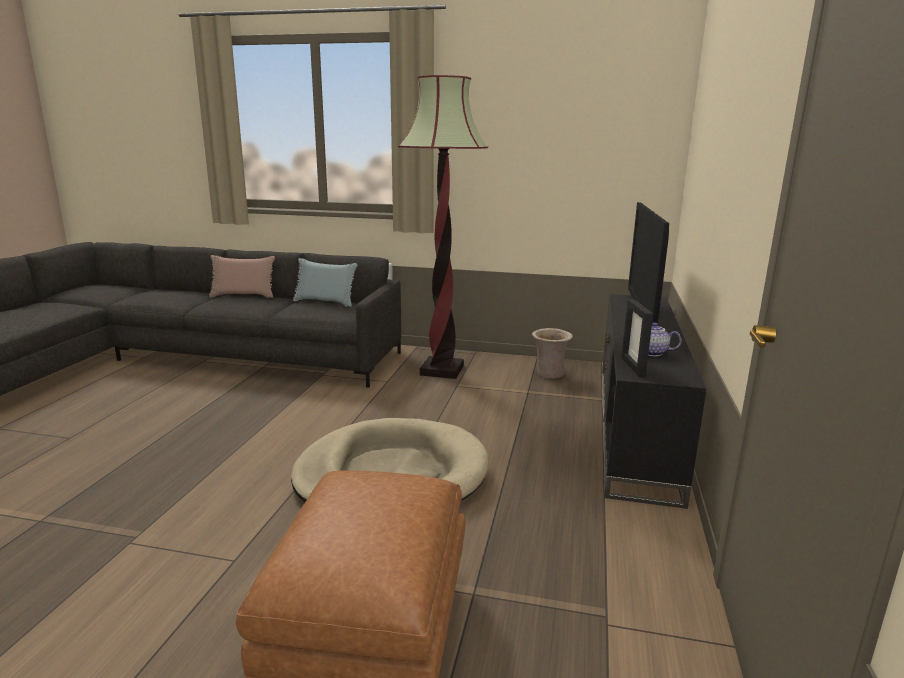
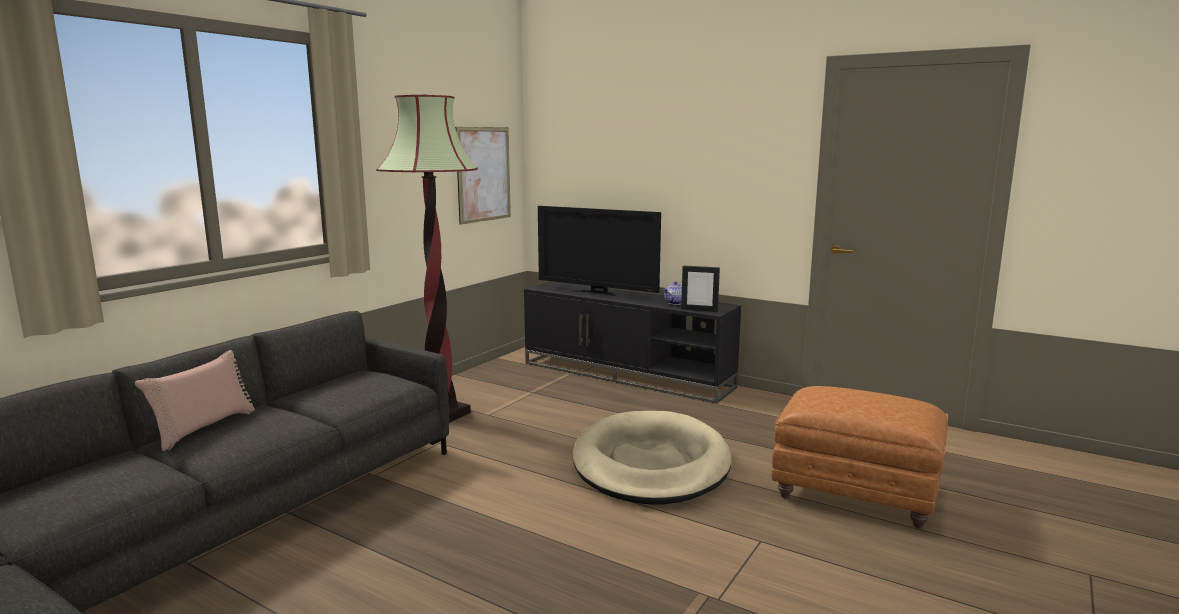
camera: 70 degrees left, 5 degrees down
blue pillow [293,258,357,307] -> none
beige vase [532,328,573,379] -> none
none -> picture [455,127,511,224]

